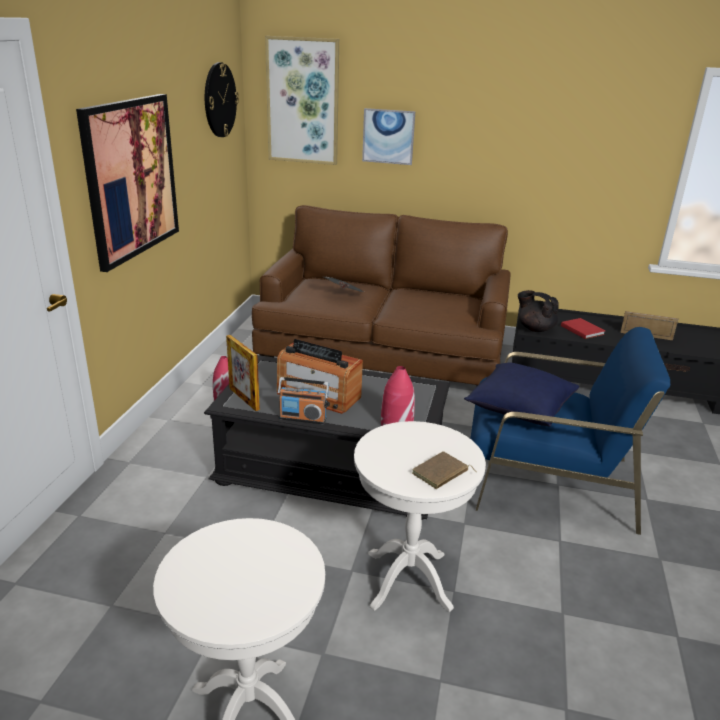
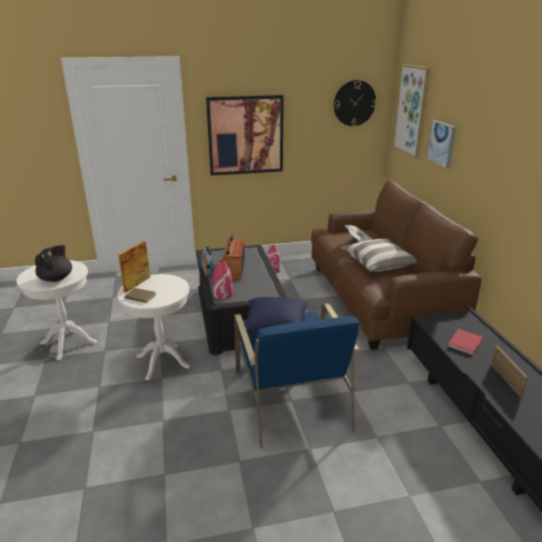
camera: 65 degrees right, 0 degrees up
picture frame [226,335,260,411] -> picture frame moved to [118,241,150,293]
black teapot [518,290,559,332] -> black teapot moved to [34,245,72,282]
none -> pillow [341,239,417,272]

